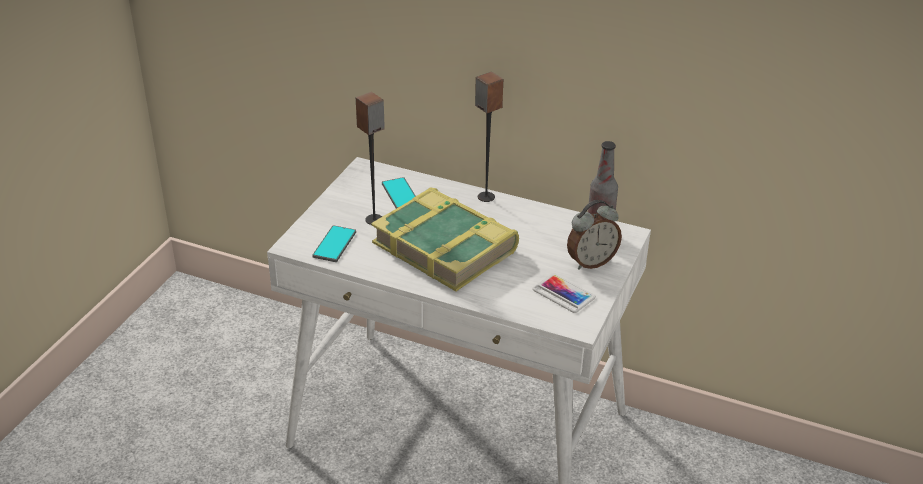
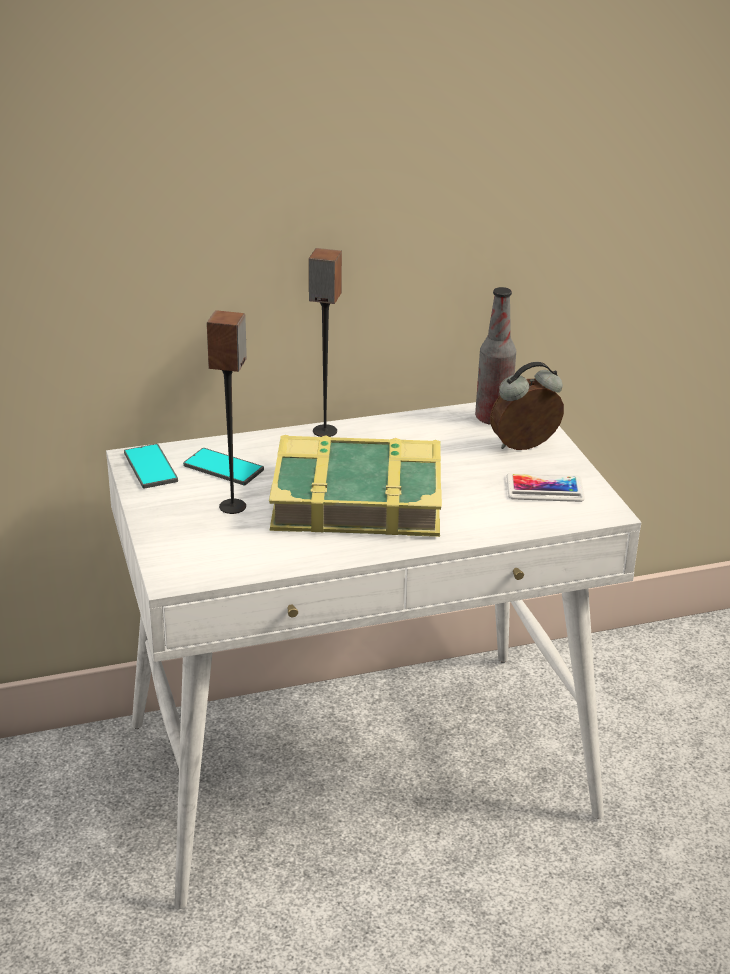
camera: 40 degrees left, 5 degrees down
phone [312,225,356,262] -> phone moved to [124,444,178,488]
alarm clock [567,200,622,270] -> alarm clock turned 135 degrees counterclockwise [490,362,564,450]

